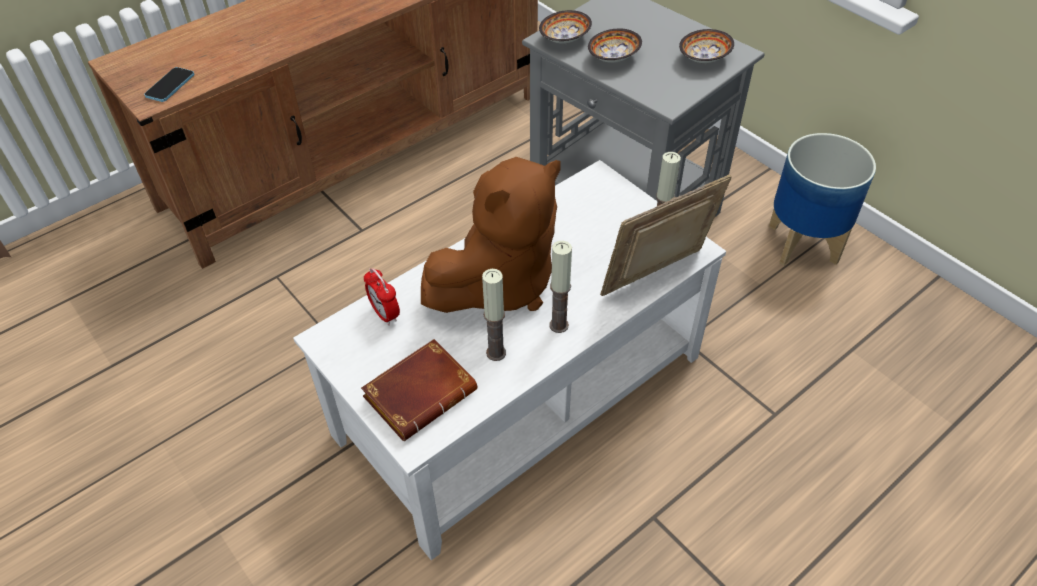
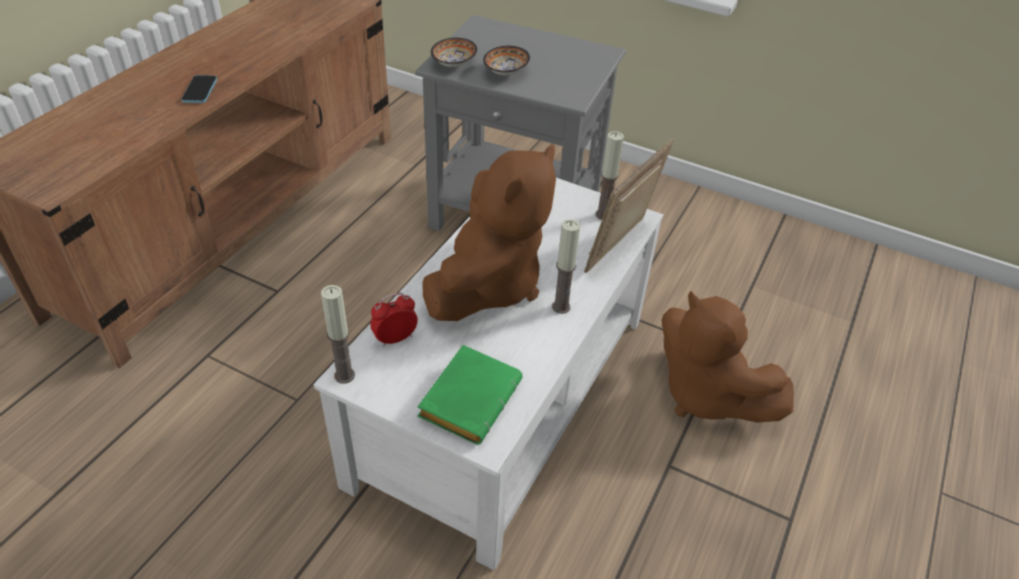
camera: 25 degrees left, 5 degrees down
phone [144,67,194,102] -> phone moved to [181,75,217,103]
brown book [361,339,477,441] -> green book [417,345,523,445]
alarm clock [364,268,400,325] -> alarm clock turned 120 degrees clockwise [370,293,418,347]
candle [482,269,506,361] -> candle moved to [321,285,355,384]
bowl [679,29,734,63] -> none
planter [769,133,876,266] -> none
none -> brown plush toy [662,291,794,423]

